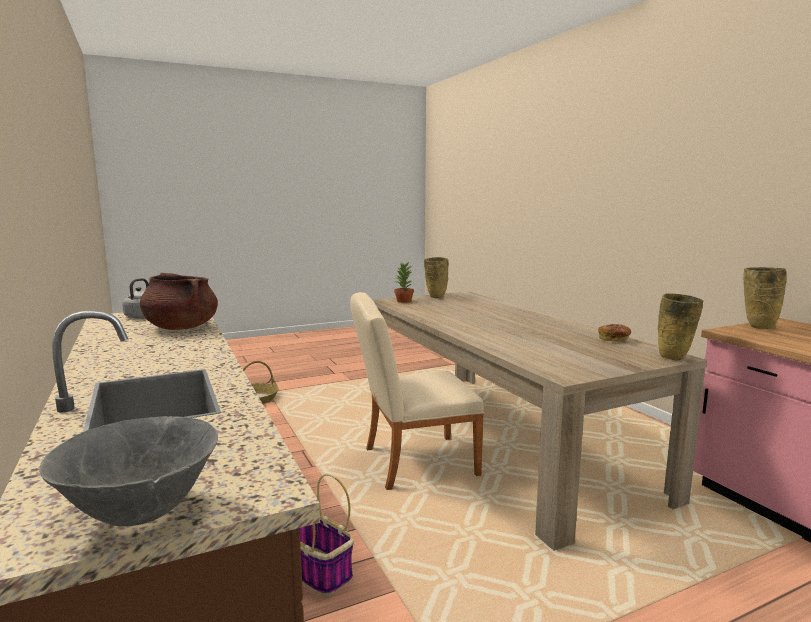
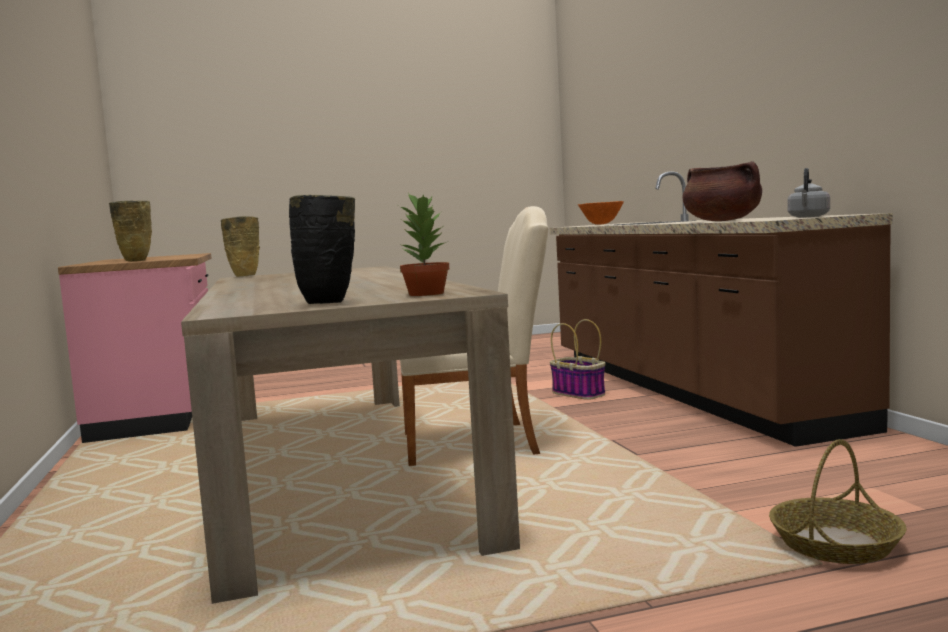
camera: 170 degrees left, 5 degrees down
grey bowl [39,416,218,527] -> orange bowl [578,201,624,225]
beige vase [424,257,449,298] -> black vase [289,195,355,304]
bread [598,324,631,342] -> none

